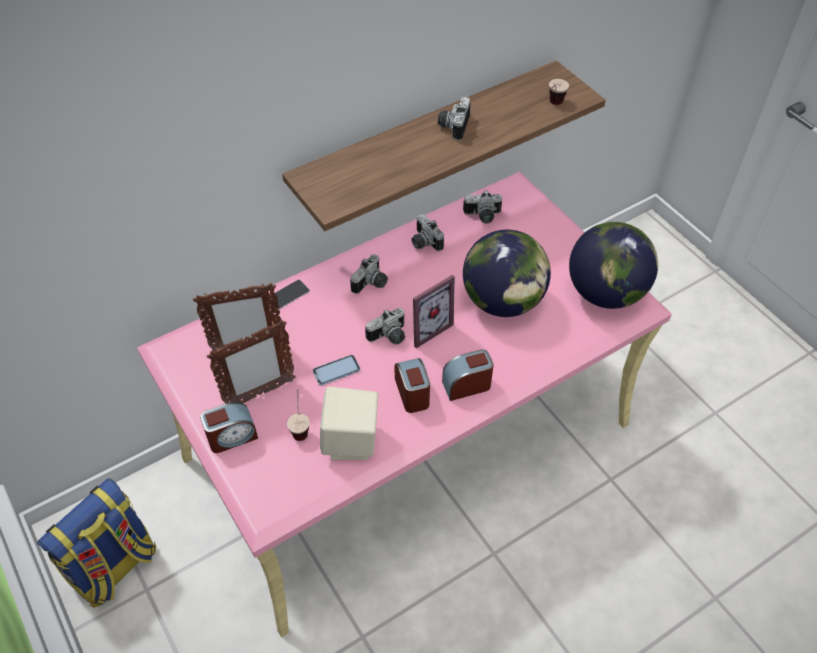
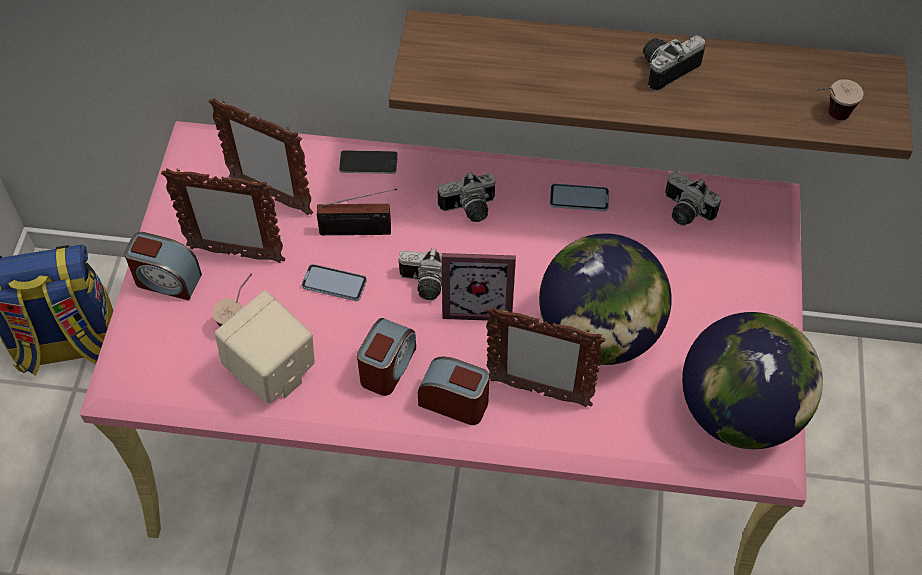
camera: 40 degrees right, 5 degrees up
camera [411,213,444,251] -> phone [549,183,609,211]
none -> radio [317,189,397,235]
none -> picture frame [486,307,605,407]

